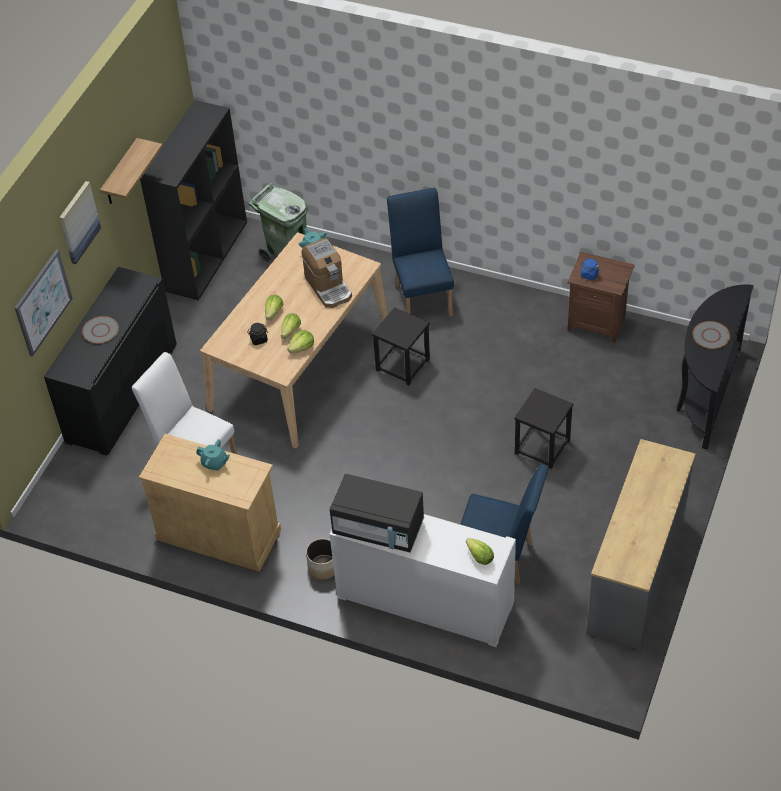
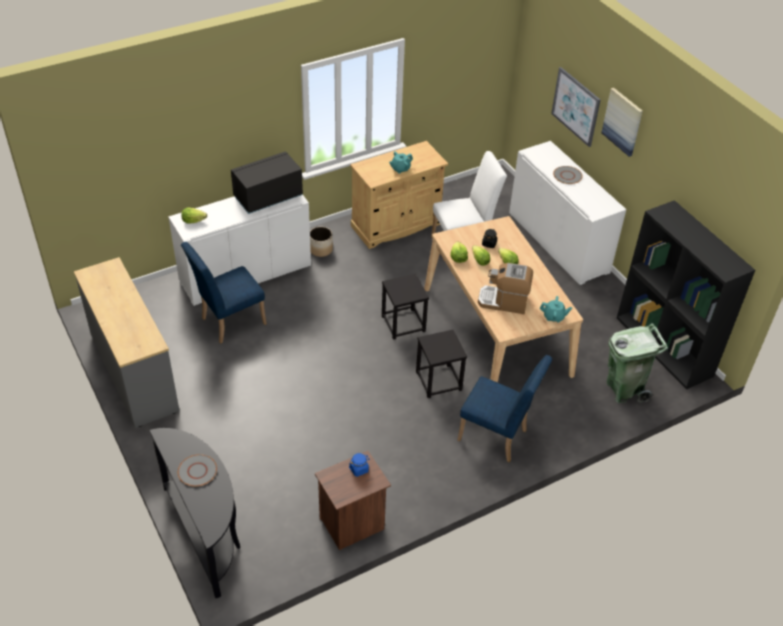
camera: 125 degrees right, 5 degrees down
black cabinet [44,267,177,456] -> white cabinet [509,141,627,285]
shelf [100,138,163,204] -> none
black stool [515,388,573,469] -> black stool moved to [382,274,429,340]

